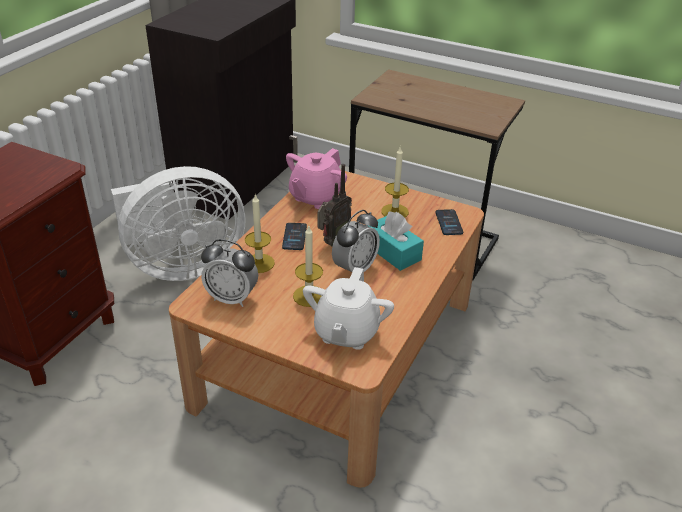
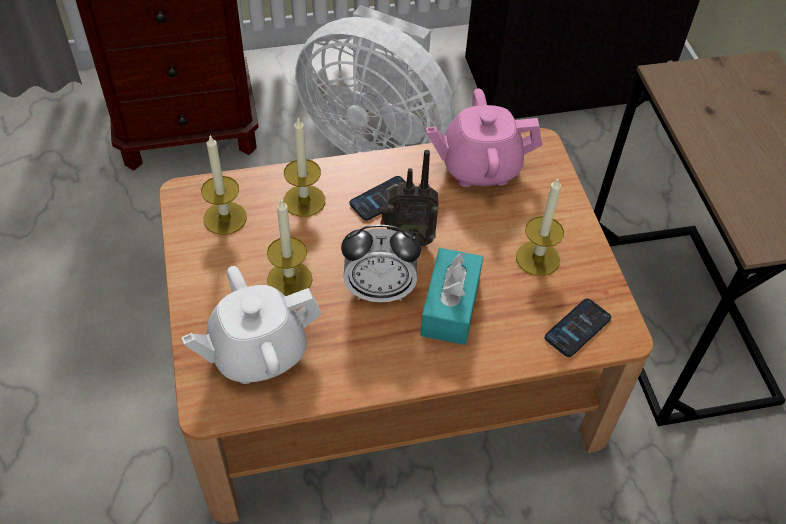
camera: 50 degrees right, 15 degrees up
alarm clock [201,239,258,307] -> candle [201,136,247,235]

